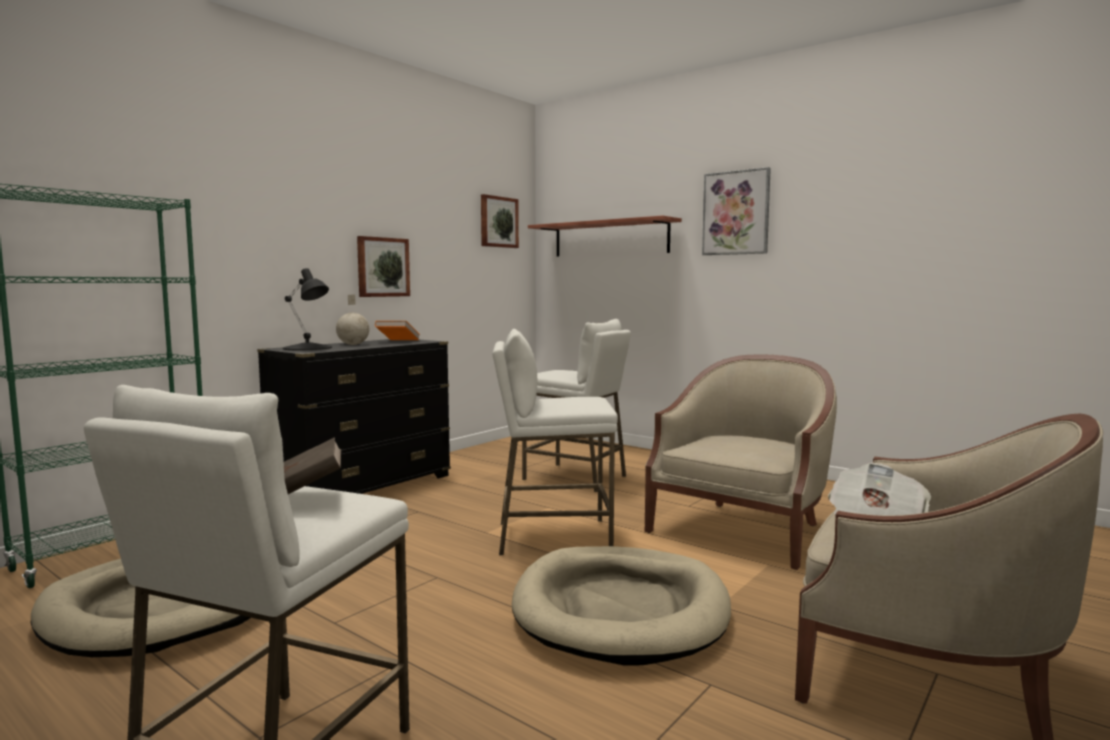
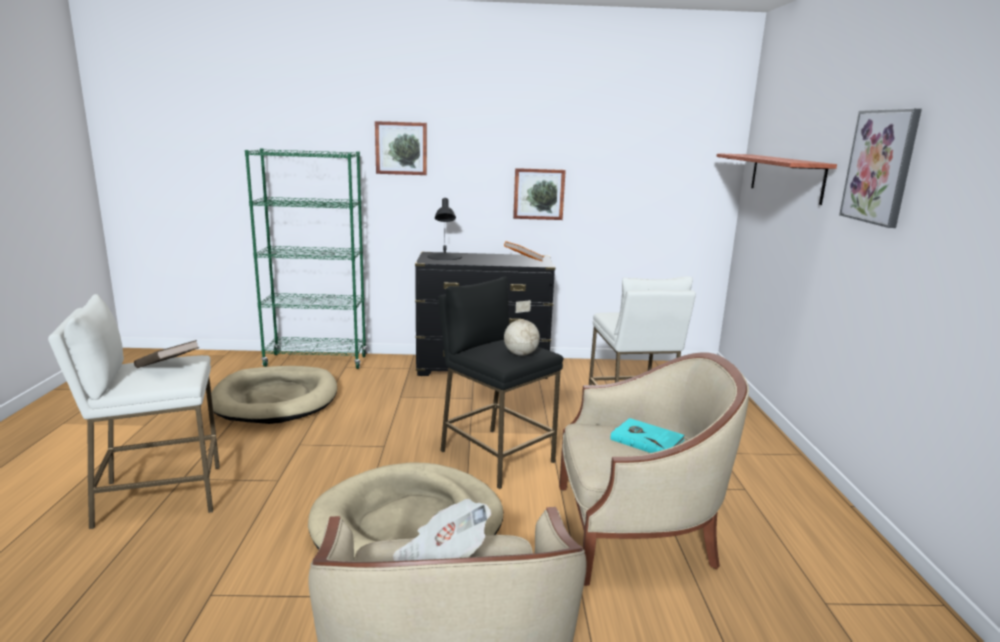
camera: 50 degrees right, 10 degrees up
globe [336,295,369,345] -> globe moved to [504,300,540,356]
picture [481,194,519,248] -> picture moved to [375,121,427,175]
white stool [492,329,618,555] -> black stool [438,276,564,489]
none -> turquoise book [610,418,684,453]

